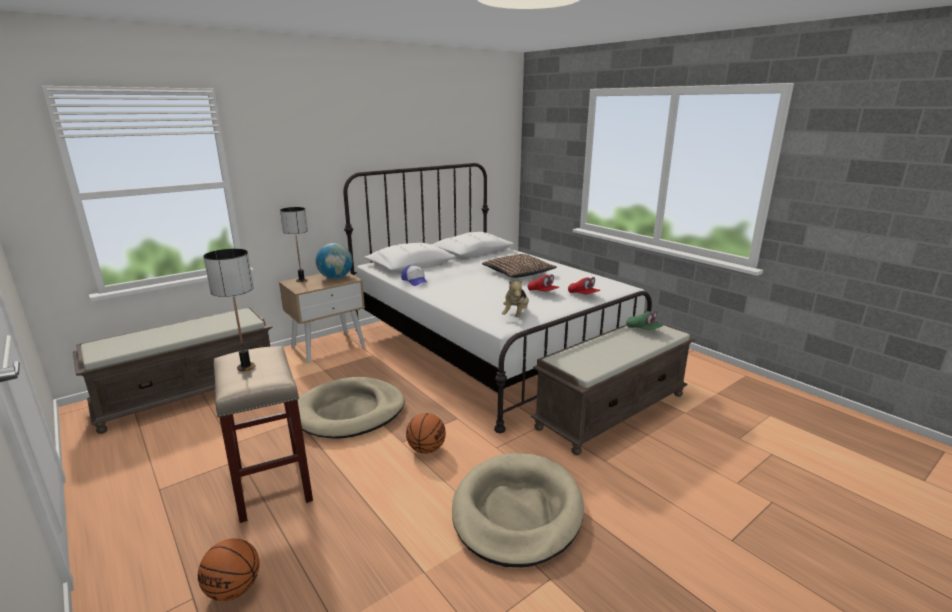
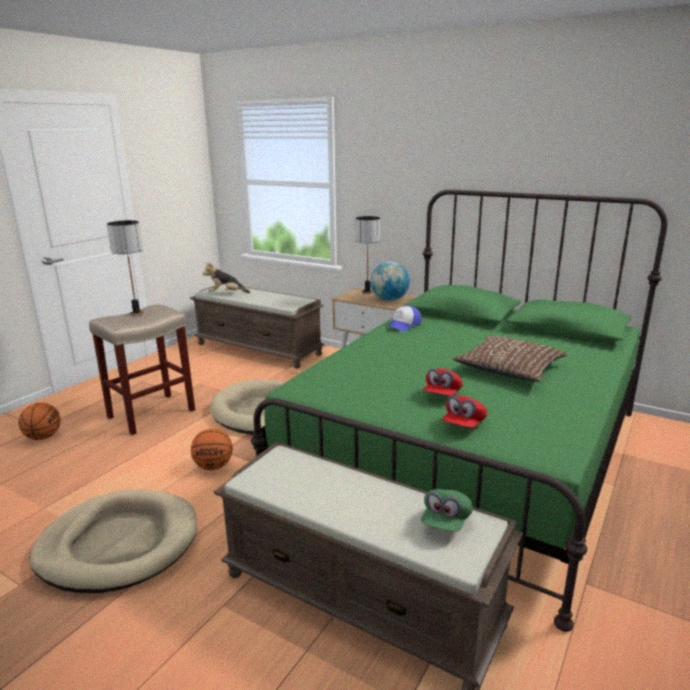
camera: 70 degrees right, 0 degrees up
white bed [343,163,652,433] -> green bed [251,190,668,632]
plush toy [502,279,529,317] -> plush toy moved to [203,262,250,293]

